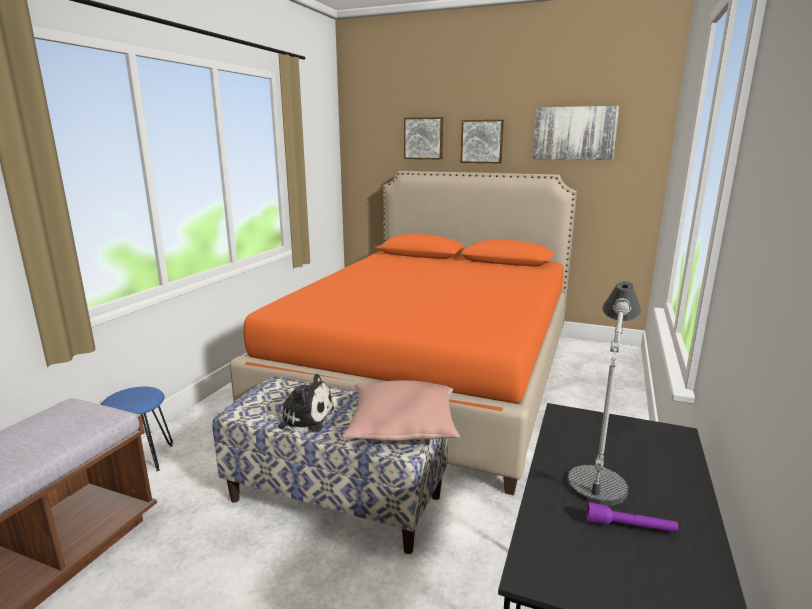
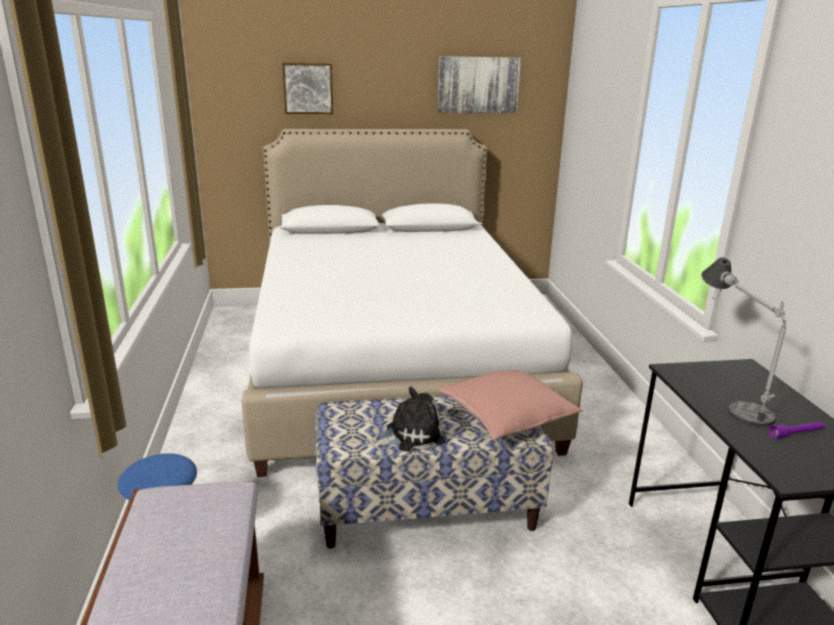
camera: 30 degrees left, 5 degrees up
orange bed [229,171,577,495] -> white bed [241,129,583,477]
picture [460,120,504,164] -> none

